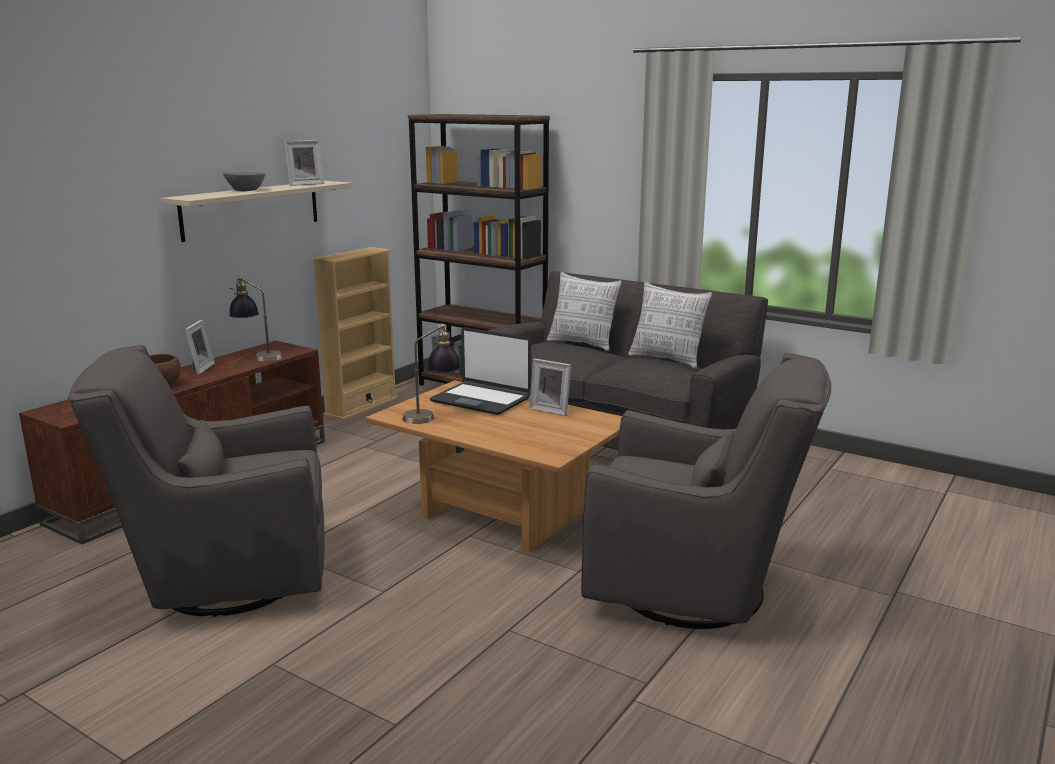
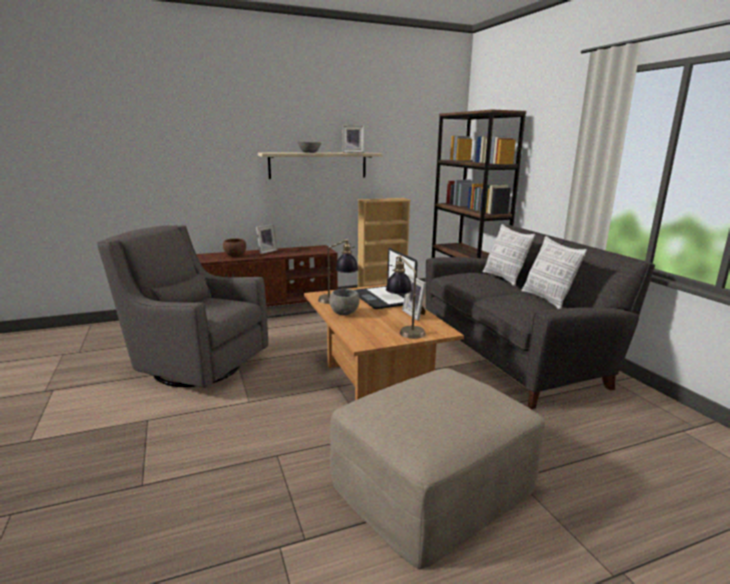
camera: 35 degrees right, 0 degrees up
table lamp [229,276,283,361] -> table lamp moved to [386,255,425,339]
grey armchair [581,353,831,629] -> beige ottoman [330,368,545,569]
none -> grey bowl [329,289,360,315]

